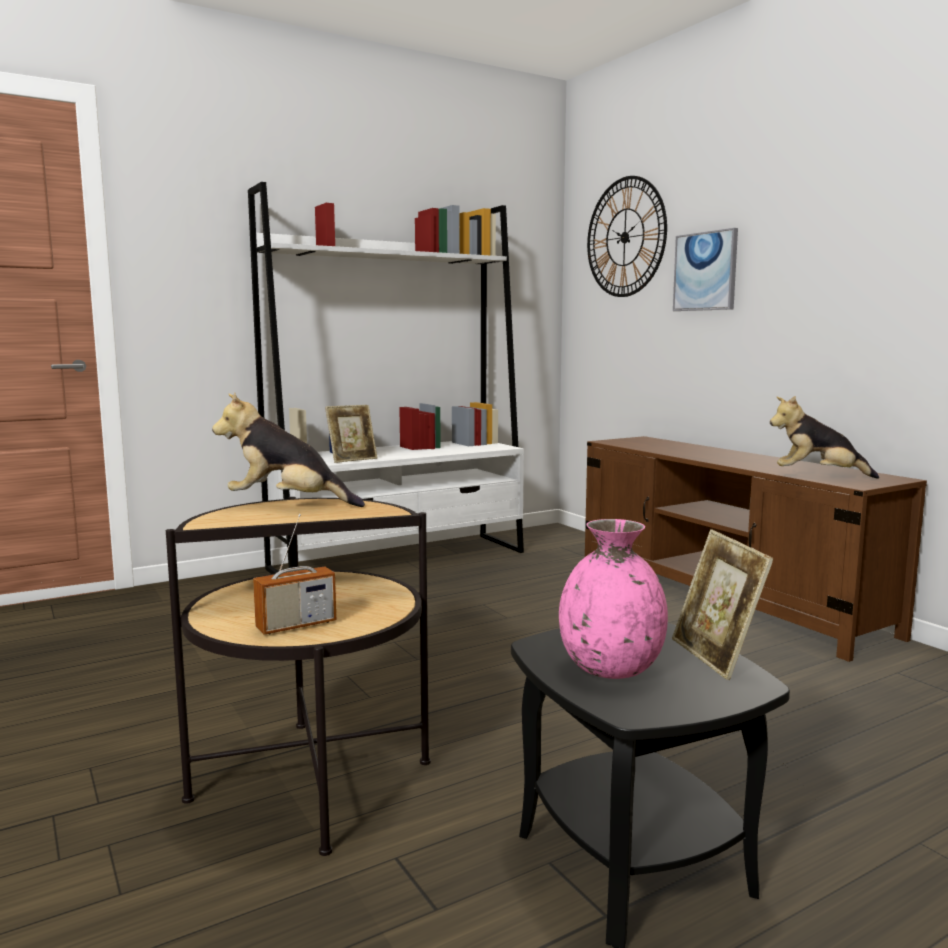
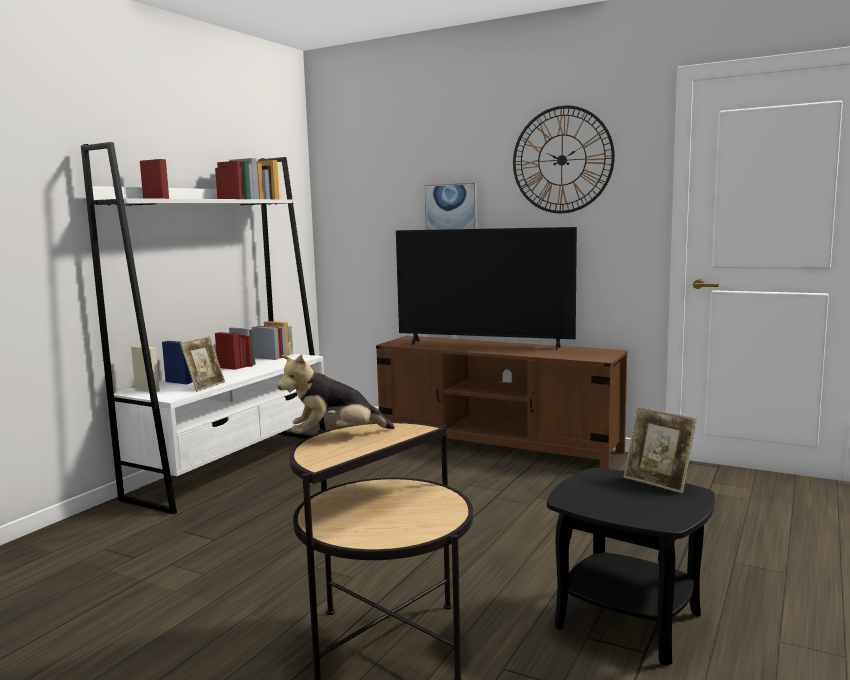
camera: 30 degrees left, 0 degrees up
radio [253,514,336,635] -> none
pink vase [559,519,668,679] -> none
wall clock [587,176,667,297] -> wall clock moved to [513,105,615,213]
plush toy [770,396,879,479] -> none
none -> television [396,227,577,351]

